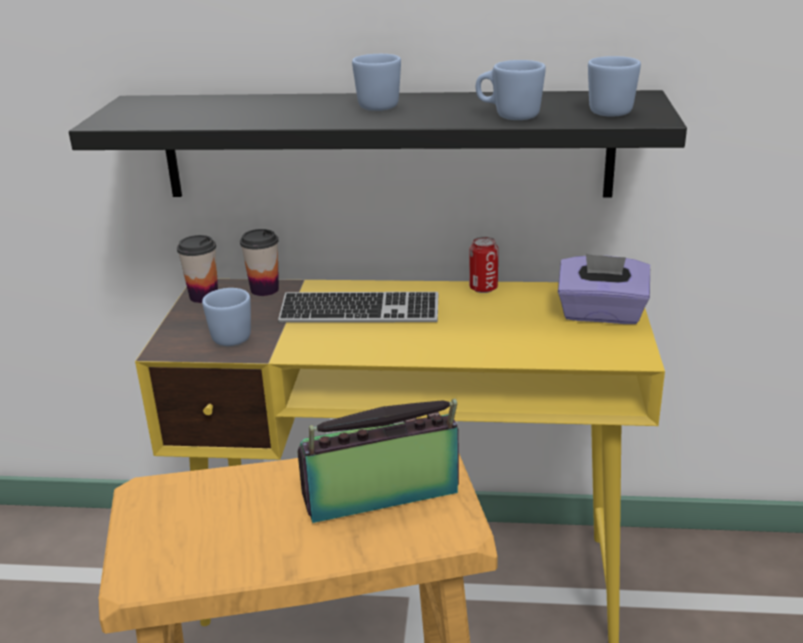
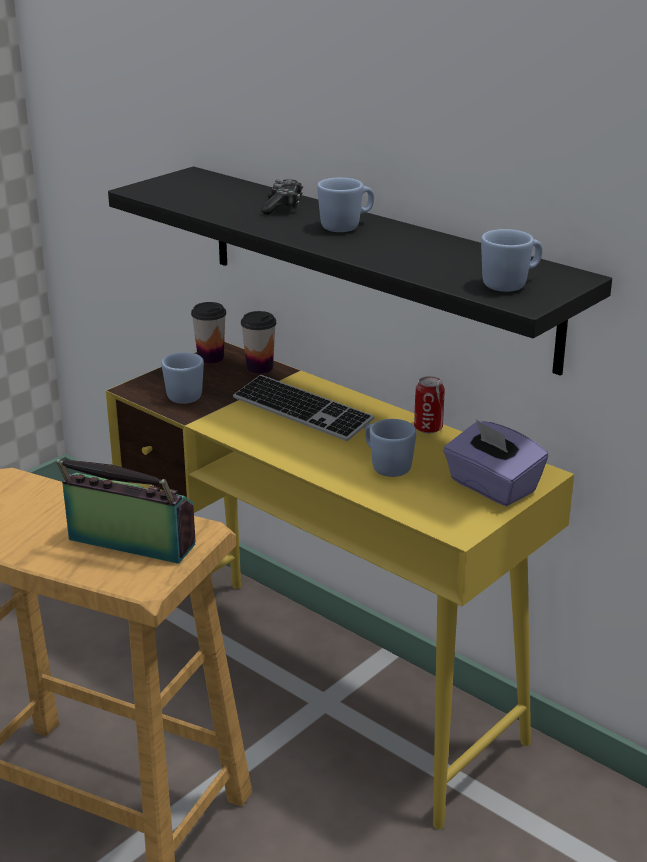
camera: 35 degrees right, 0 degrees up
blue mug [476,60,546,120] -> blue mug moved to [365,419,417,477]
none -> game controller [261,179,303,215]

